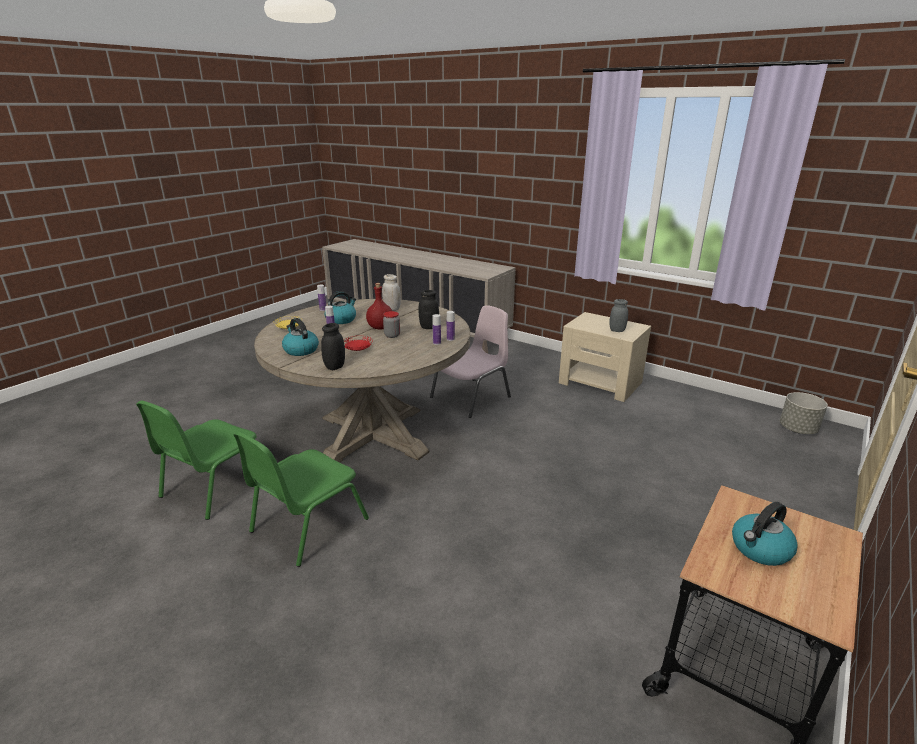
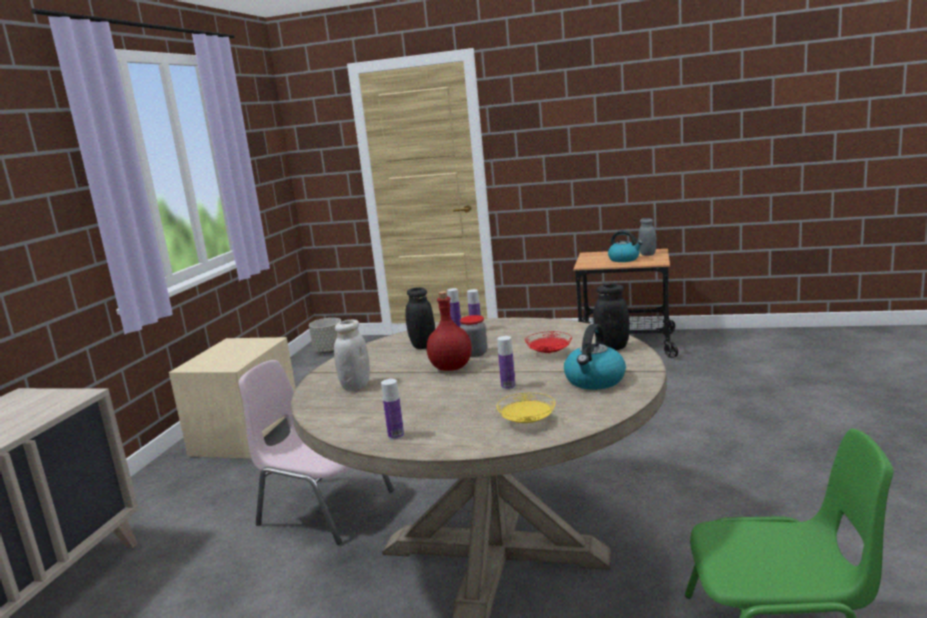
camera: 110 degrees left, 10 degrees down
green chair [233,431,369,567] -> none
kettle [325,291,356,324] -> none
grey jar [609,299,628,332] -> grey jar moved to [638,218,657,256]

